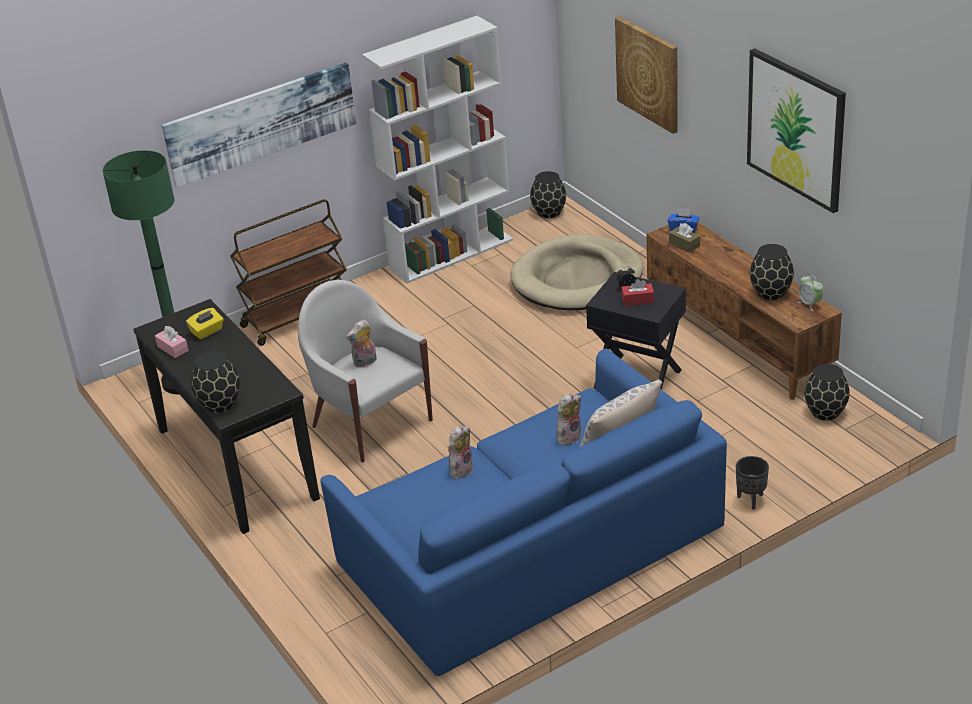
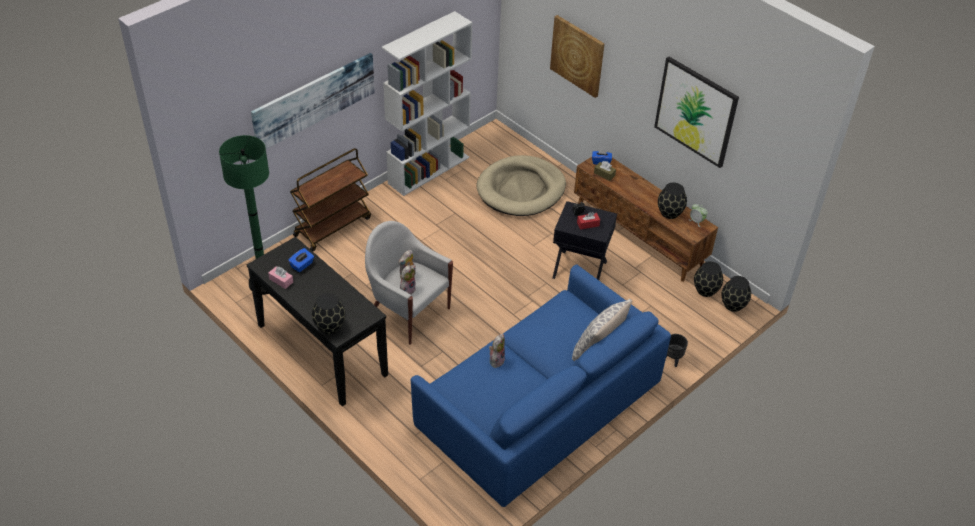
camera: 15 degrees left, 10 degrees up
yellow tissue box [186,308,224,340] -> blue tissue box [288,248,314,272]
black vase [530,171,566,218] -> black vase moved to [722,276,751,312]
plush toy [556,393,581,445] -> plush toy moved to [400,265,416,295]

